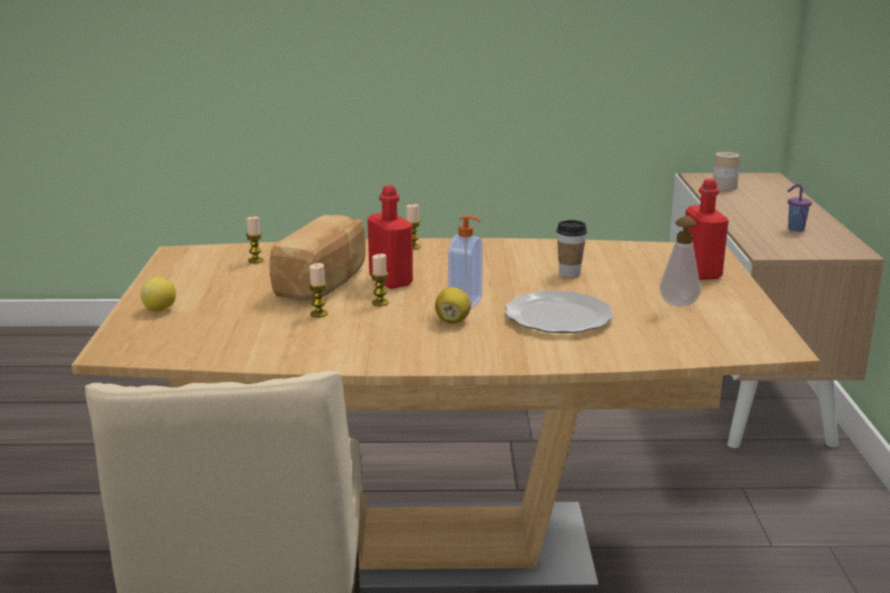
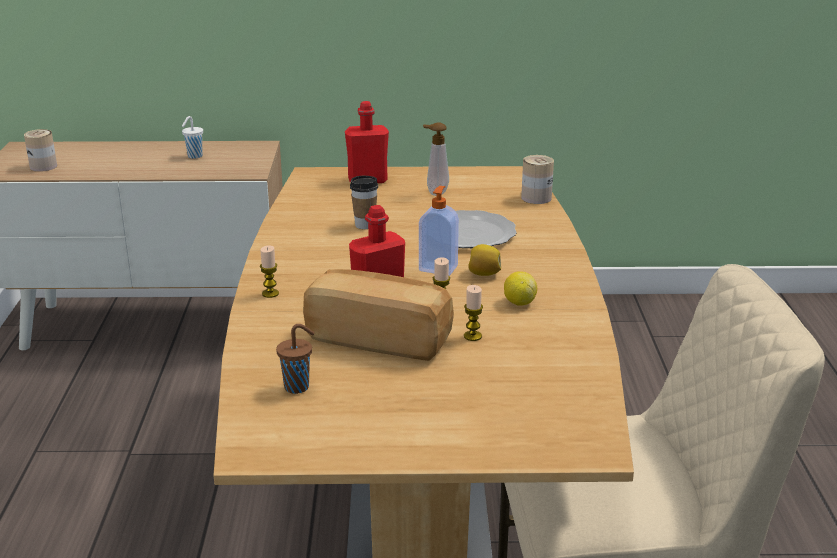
camera: 90 degrees left, 5 degrees up
lemon [140,277,176,311] -> lemon moved to [504,271,537,306]
candle [246,217,264,263] -> brown cup [276,324,315,394]
purple cup [787,184,812,232] -> white cup [182,116,203,159]
none -> can [521,155,554,204]

